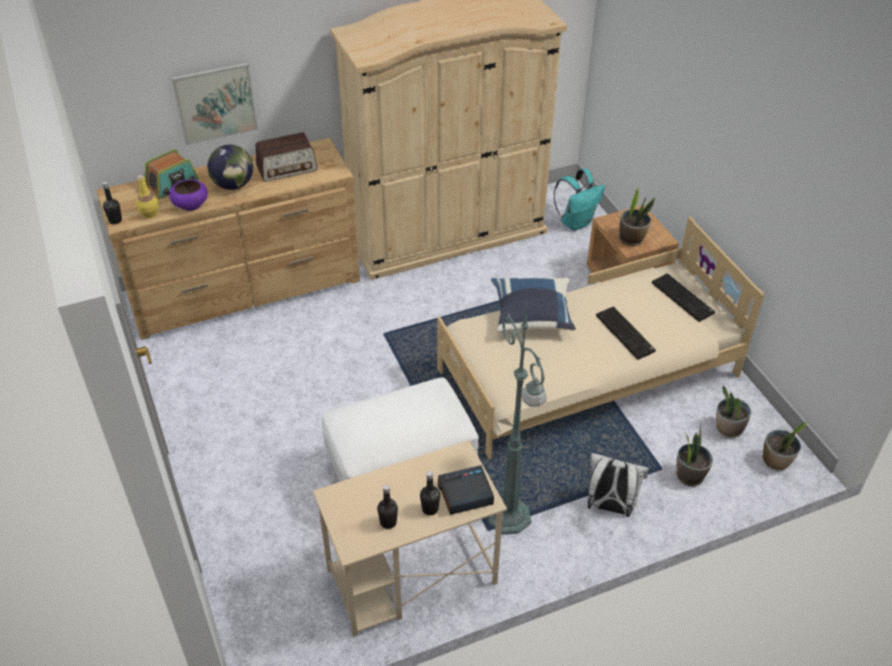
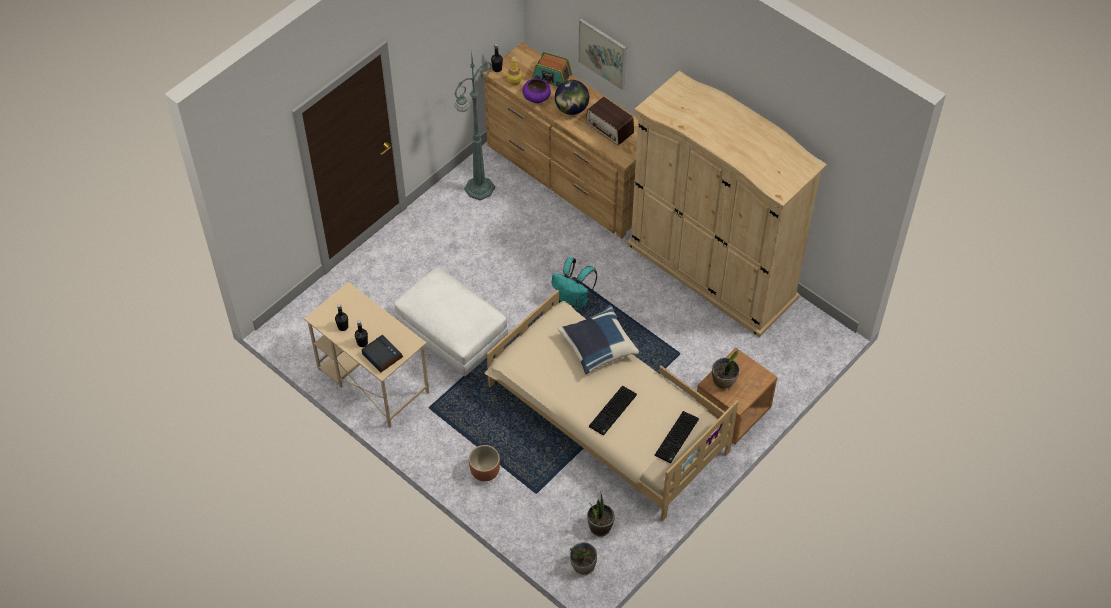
camera: 65 degrees right, 10 degrees up
green floor lamp [488,302,547,535] -> green floor lamp moved to [454,50,495,201]
turquoise backpack [553,169,605,231] -> turquoise backpack moved to [552,257,597,310]
white backpack [588,453,649,517] -> brown planter [469,445,500,482]
potted plant [676,424,713,486] -> none

